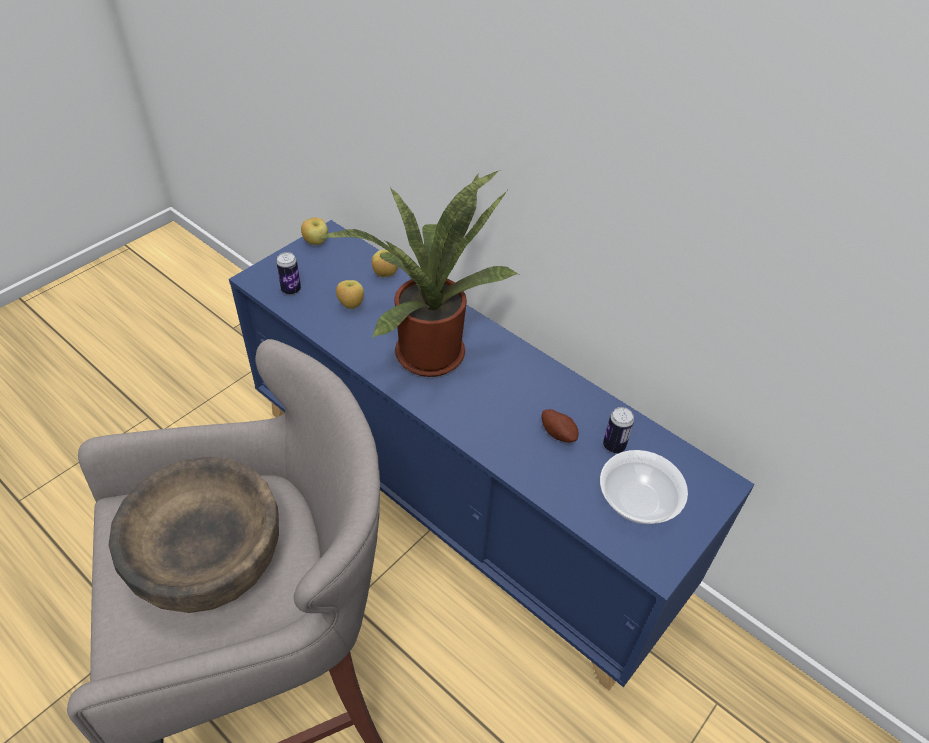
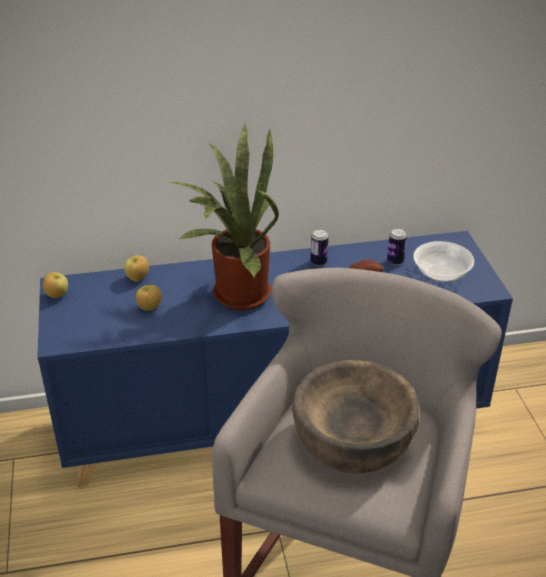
camera: 50 degrees left, 10 degrees down
can [276,252,301,295] -> can moved to [311,229,328,266]

